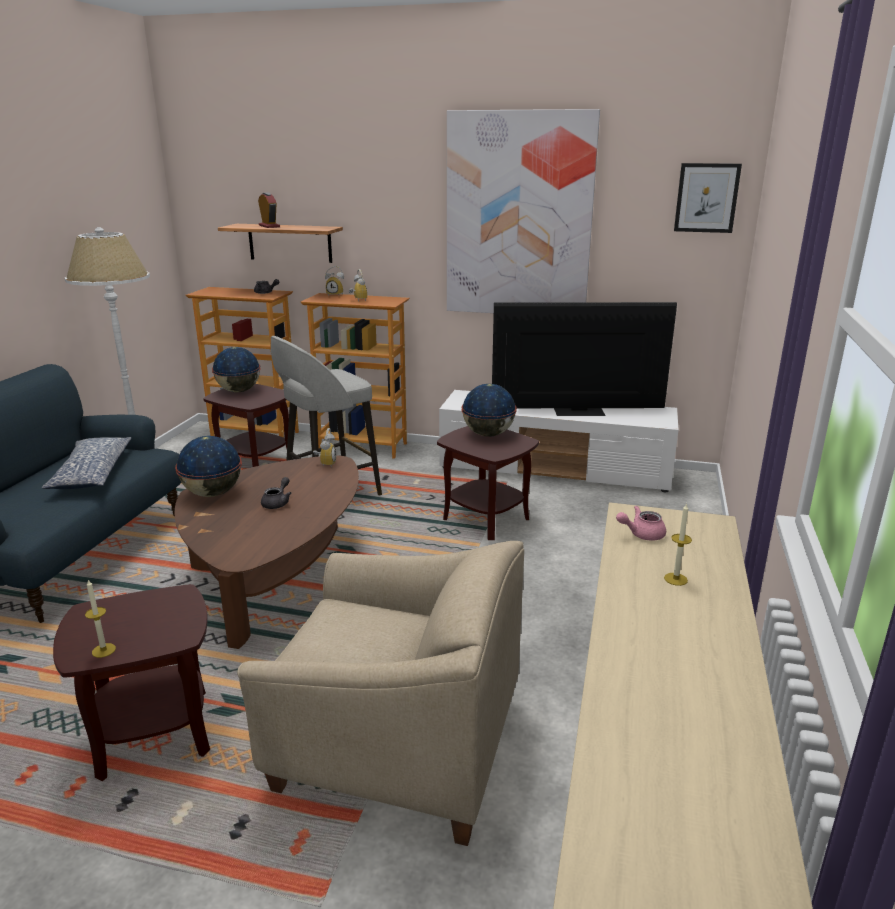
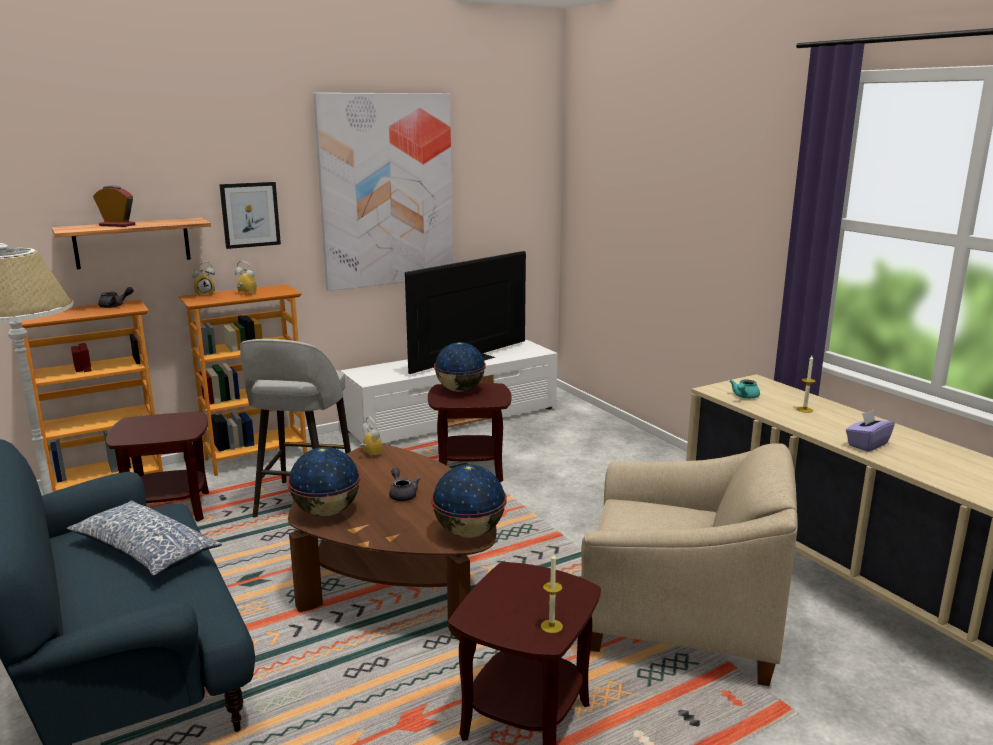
camera: 45 degrees left, 5 degrees down
globe [212,347,261,392] -> globe moved to [431,464,507,538]
beige armchair [237,541,524,846] -> beige armchair turned 45 degrees clockwise [581,443,798,686]
pink teapot [616,506,666,541] -> turquoise teapot [730,379,760,399]
picture [674,163,742,233] -> picture moved to [219,182,281,249]
none -> purple tissue box [846,409,895,452]

